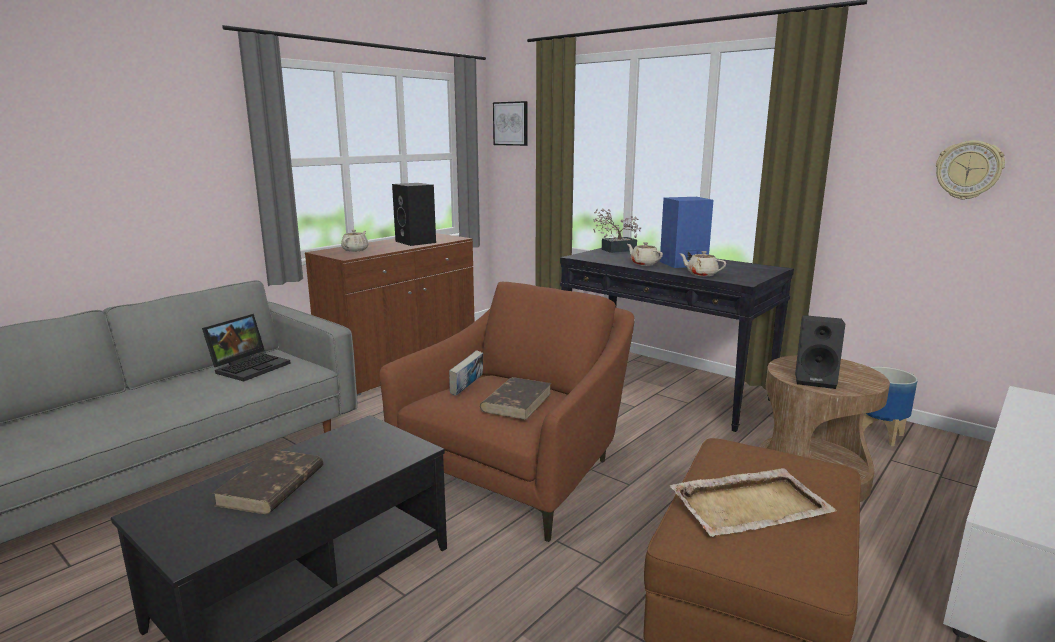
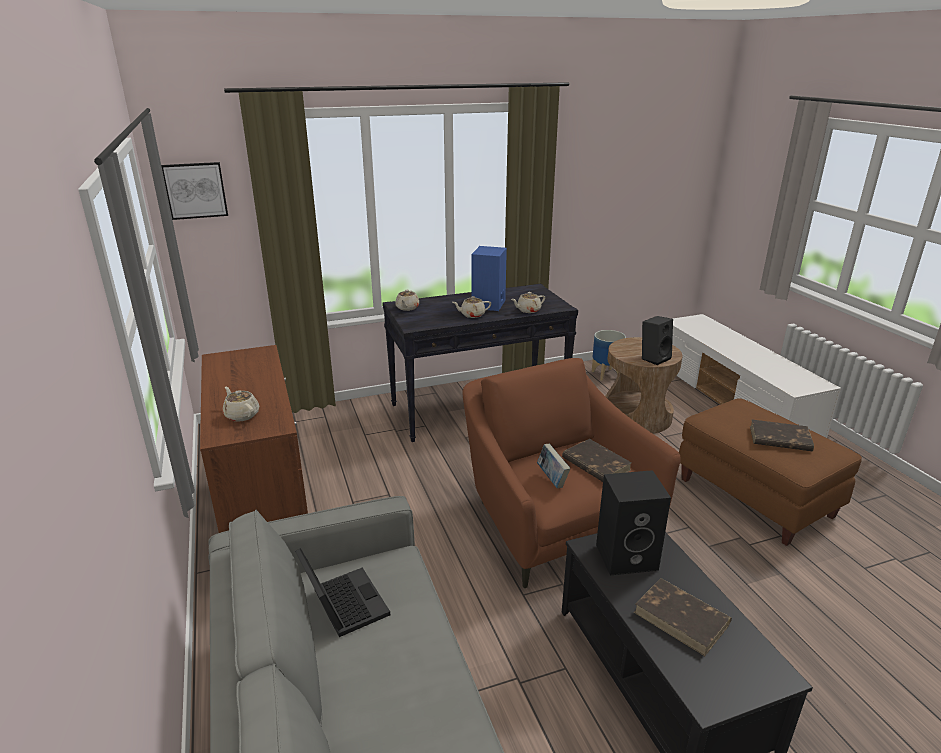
camera: 60 degrees left, 10 degrees up
black speaker [392,183,436,246] -> black speaker moved to [596,470,671,575]
potted plant [593,208,641,253] -> beige teapot [395,290,419,311]
beige tray [670,468,837,537] -> brown book [750,419,814,451]
wall clock [936,140,1005,200] -> none

